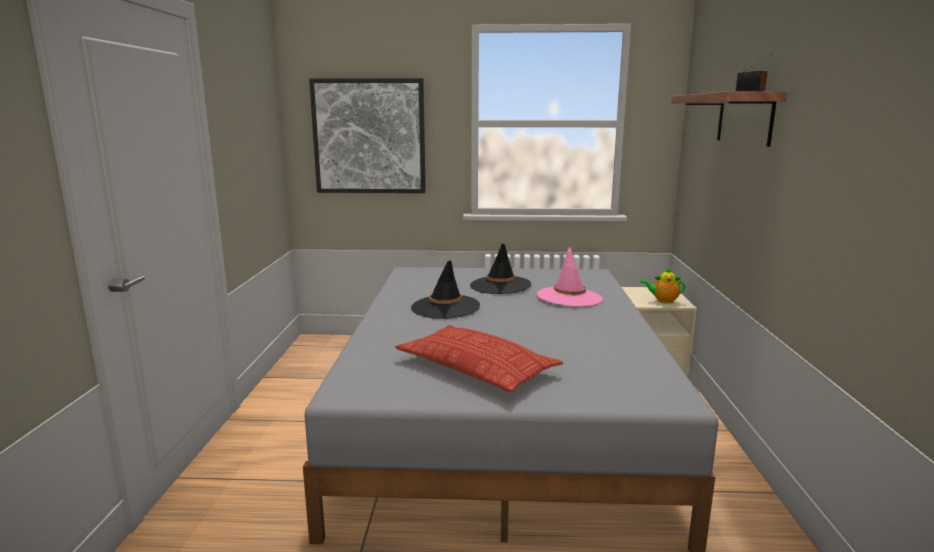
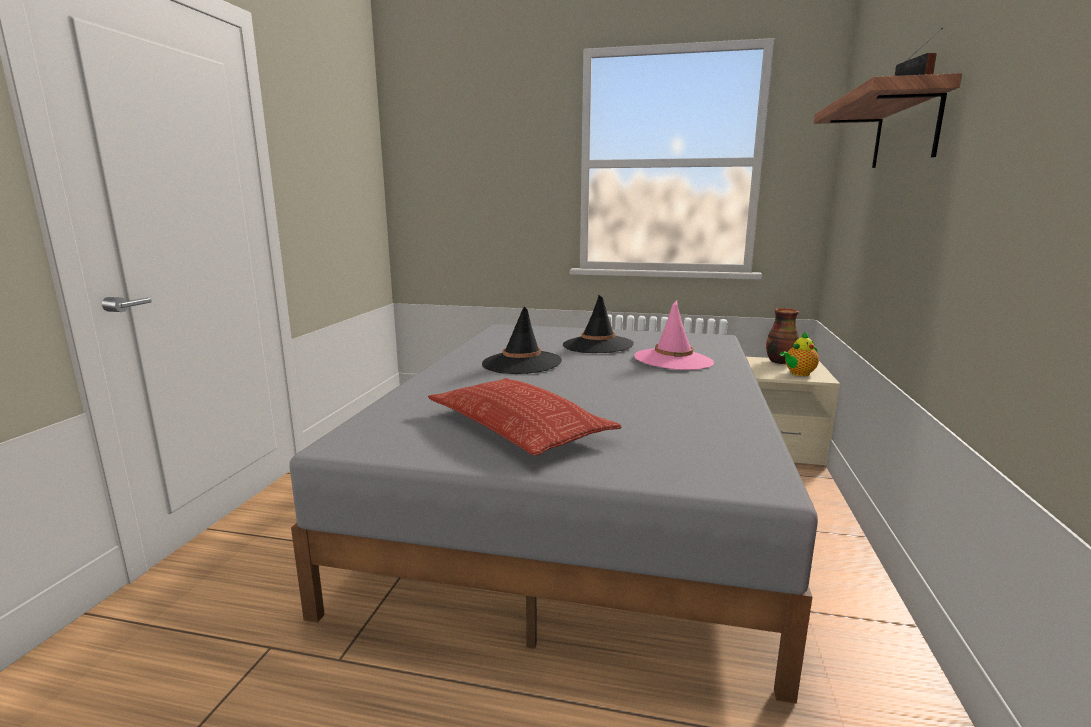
camera: 10 degrees right, 0 degrees up
picture [309,78,426,193] -> none
teapot [640,267,685,304] -> teapot turned 45 degrees counterclockwise [780,332,819,376]
none -> vase [766,308,799,364]

